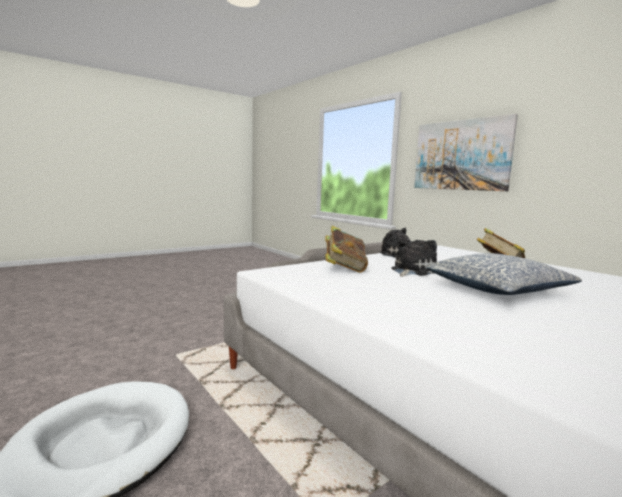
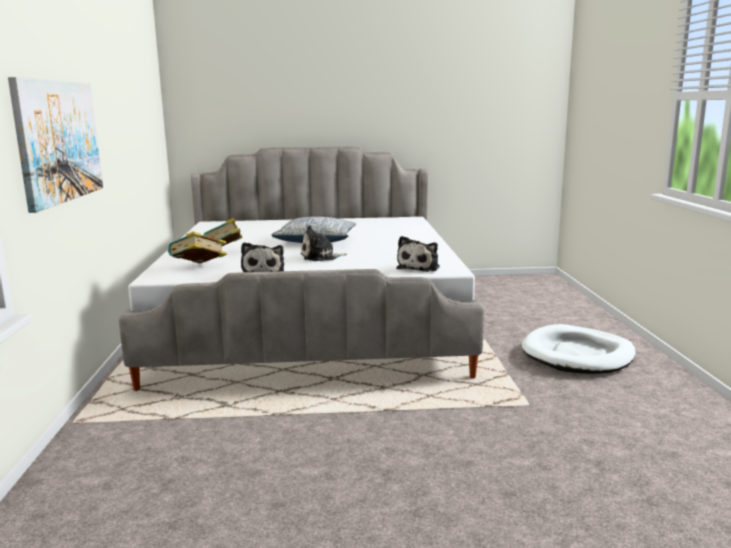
camera: 145 degrees left, 5 degrees up
book [325,226,368,273] -> book moved to [168,232,227,263]
none -> plush toy [396,236,440,272]

